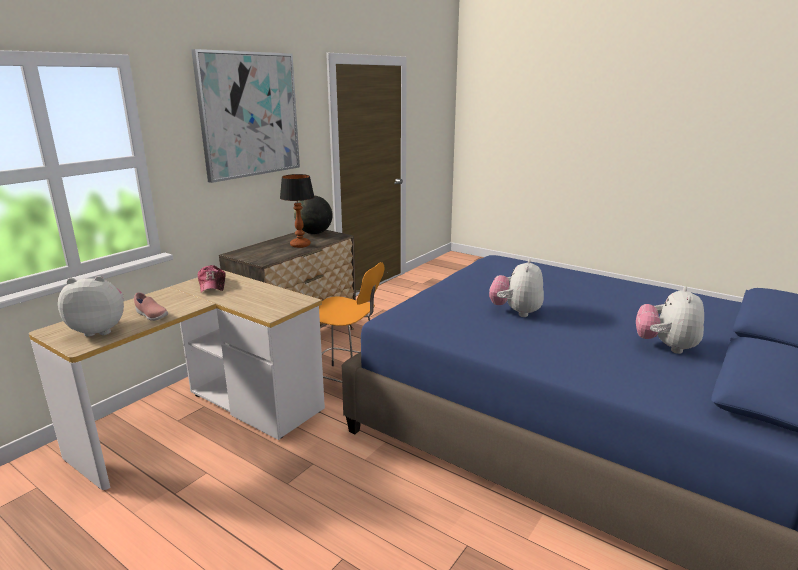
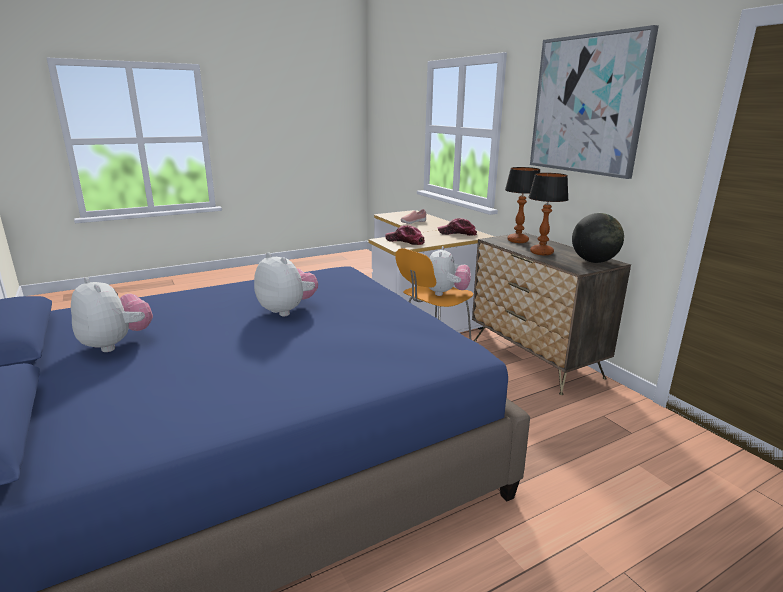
camera: 115 degrees right, 0 degrees up
plush toy [58,276,124,337] -> plush toy moved to [428,246,471,296]
none -> cap [385,225,425,245]
none -> table lamp [505,167,540,243]

